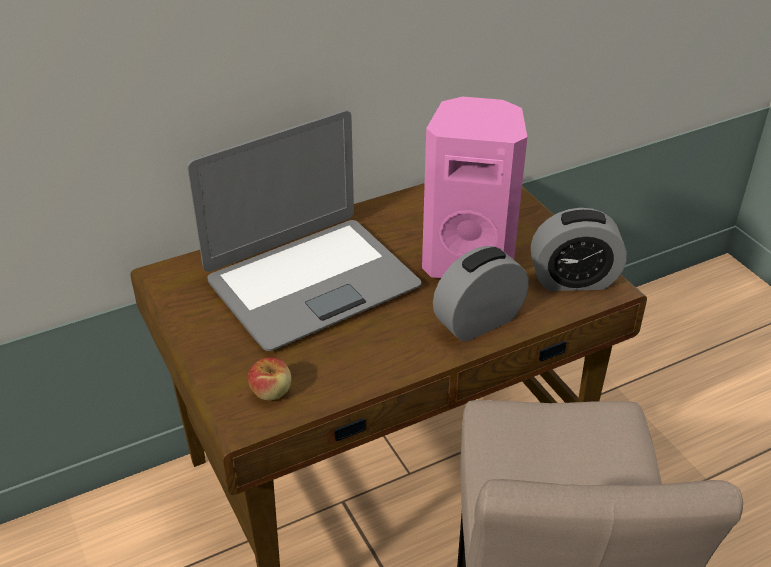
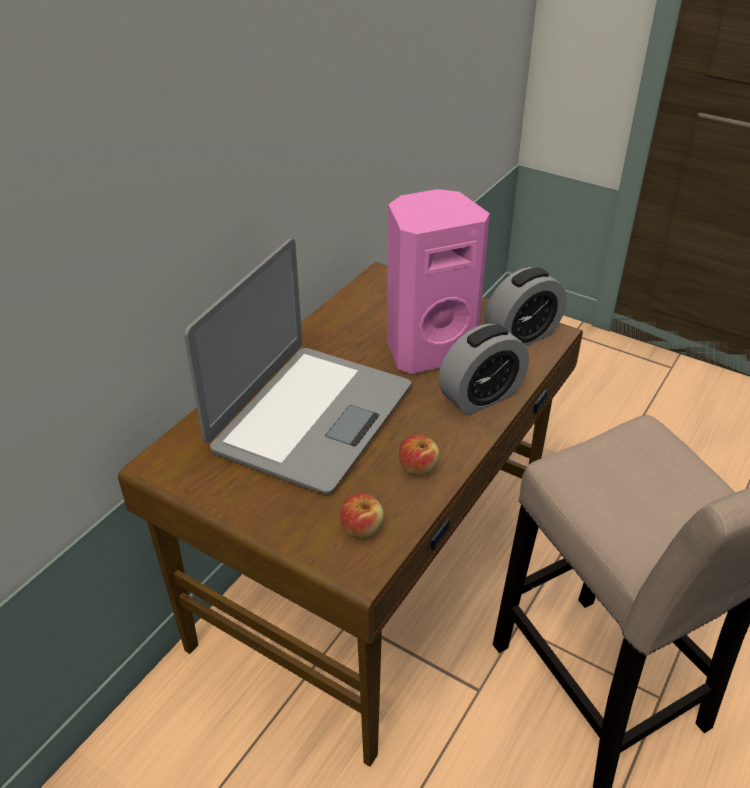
camera: 30 degrees left, 0 degrees up
alarm clock [433,246,529,342] -> alarm clock turned 150 degrees counterclockwise [439,324,529,415]
none -> apple [399,435,439,476]

